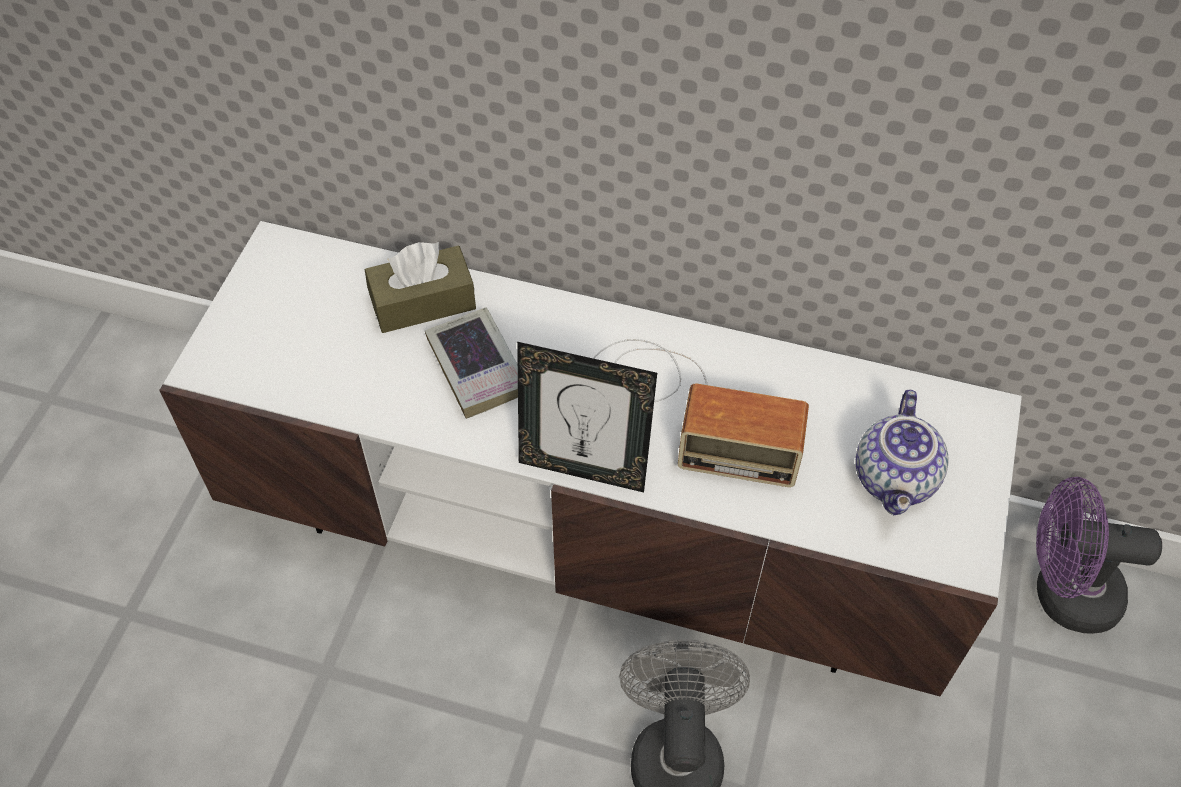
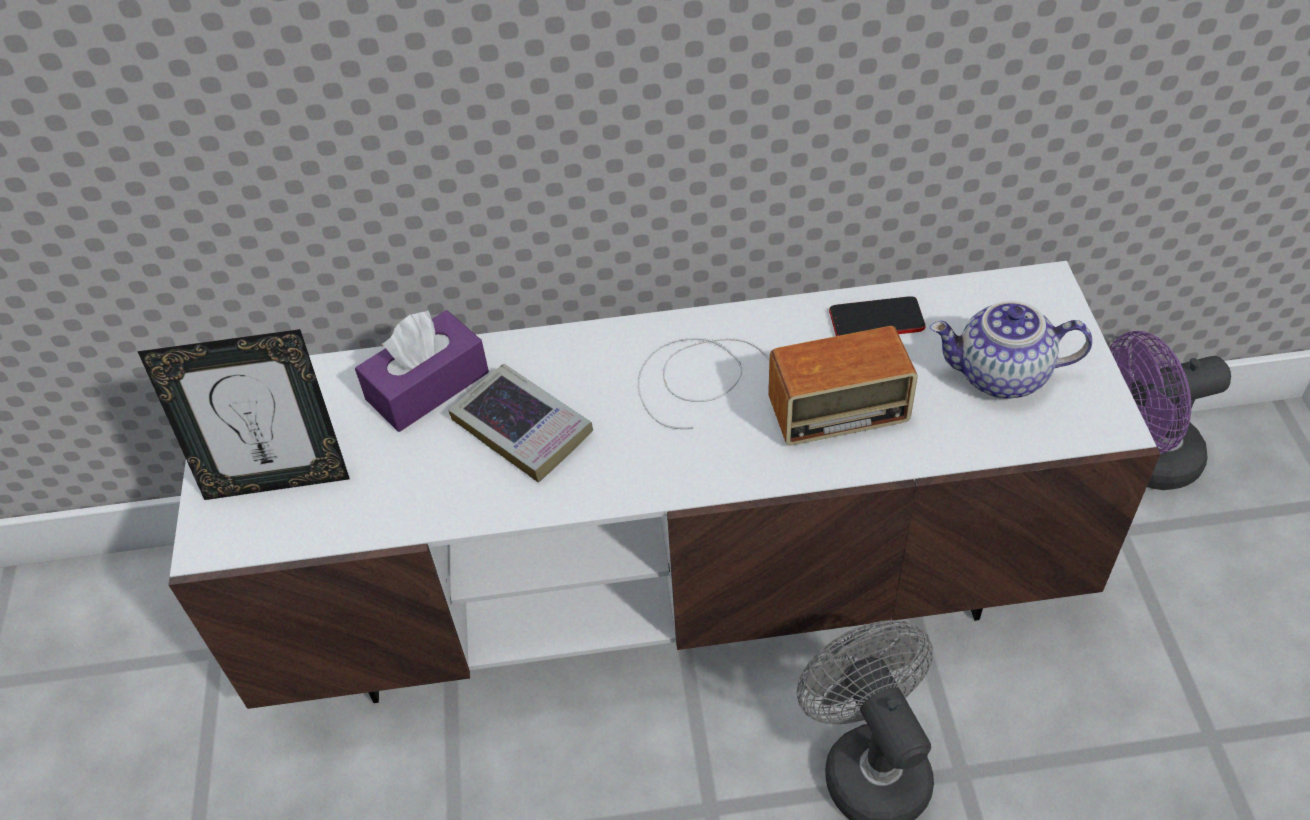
camera: 20 degrees left, 5 degrees down
brown tissue box [365,242,476,333] -> purple tissue box [355,310,489,432]
picture frame [517,342,657,492] -> picture frame moved to [138,329,350,500]
teapot [855,389,949,515] -> teapot turned 105 degrees clockwise [930,301,1092,399]
none -> phone [829,296,926,336]

